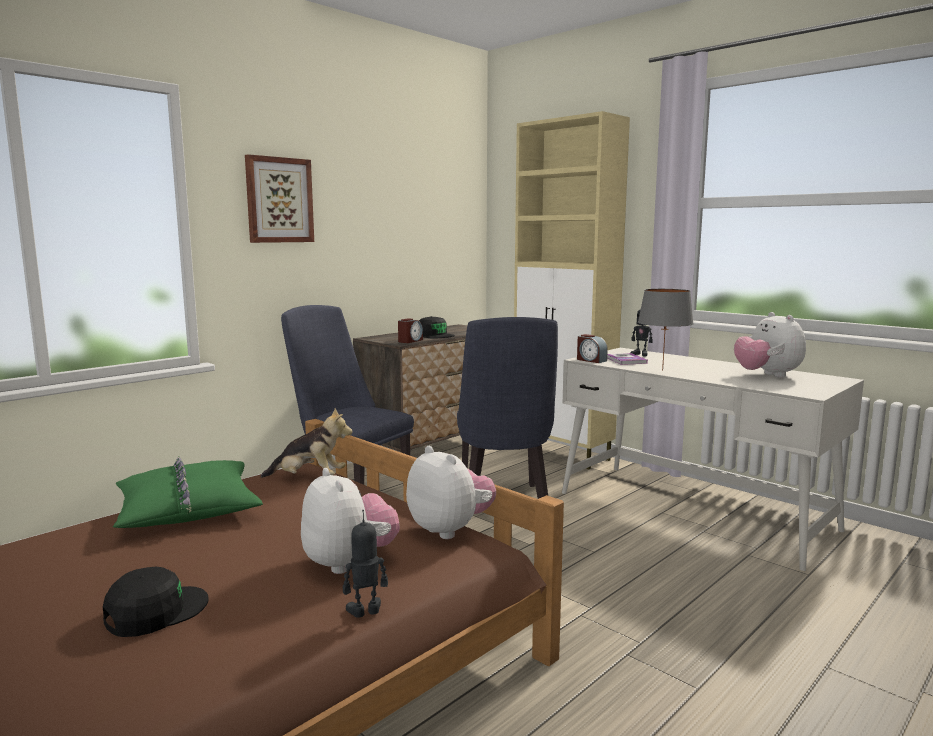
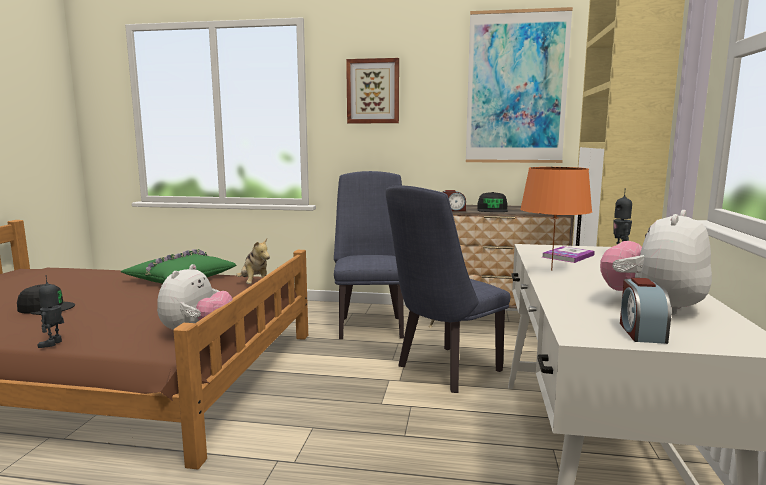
camera: 55 degrees right, 0 degrees up
plush toy [301,468,400,574] -> none
toy robot [343,510,388,618] -> toy robot turned 120 degrees counterclockwise [38,275,64,348]
alarm clock [577,334,608,363] -> alarm clock moved to [620,278,671,344]
grey table lamp [638,288,694,371] -> orange table lamp [520,167,592,271]
none -> picture [466,7,573,163]

